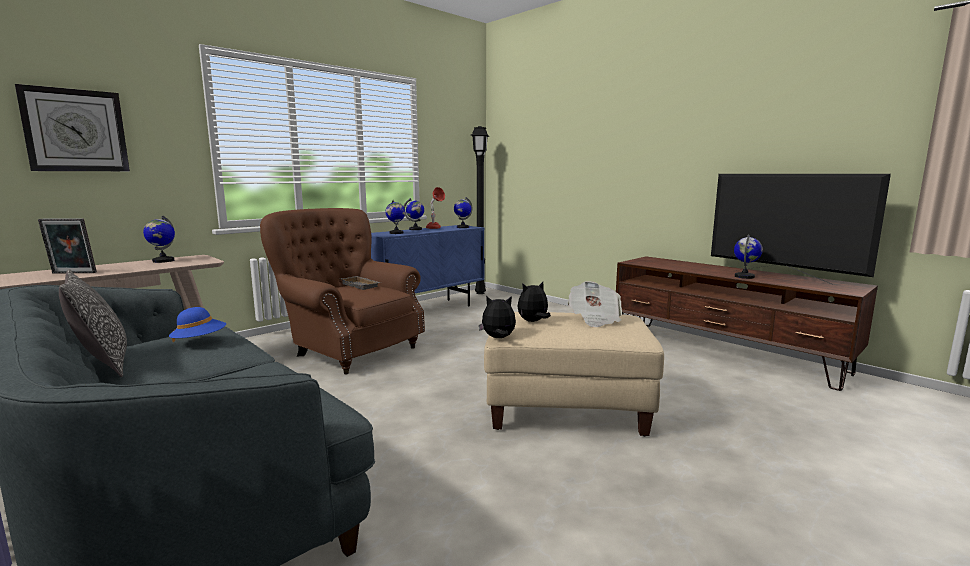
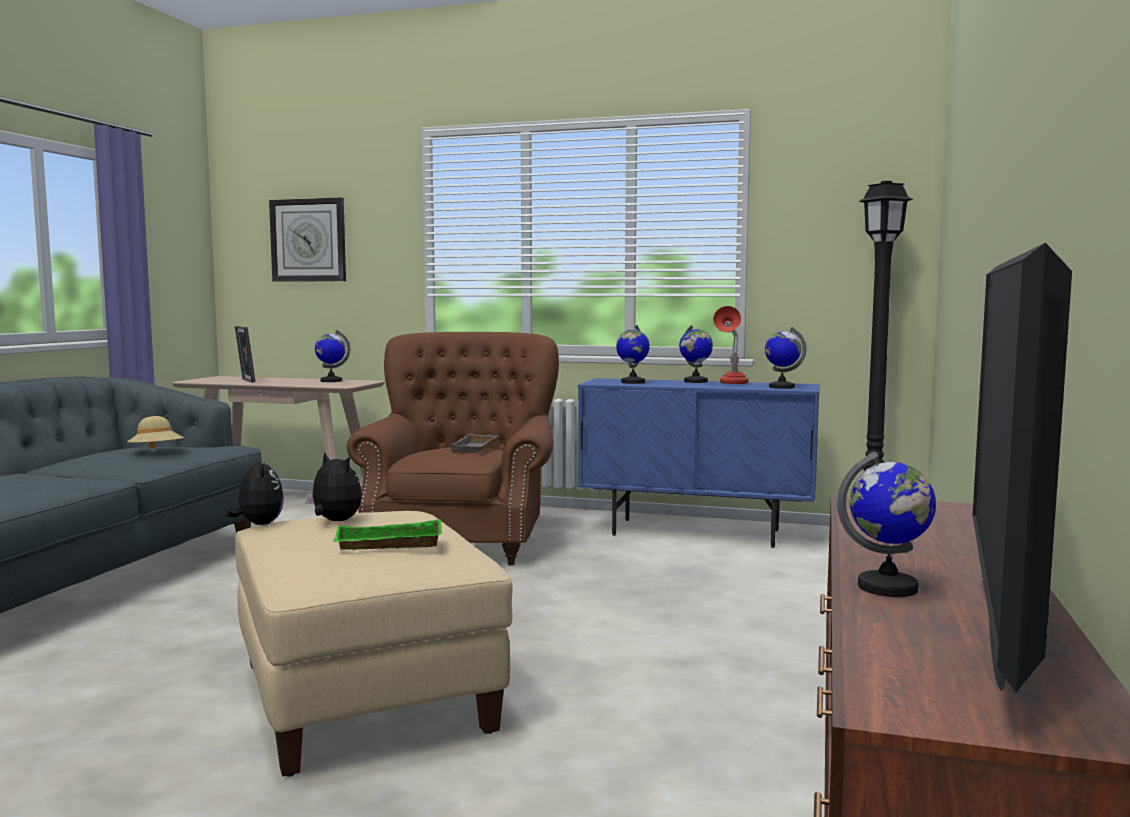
camera: 60 degrees right, 5 degrees down
pillow [59,269,127,377] -> none
blue hat [169,307,226,343] -> beige hat [127,416,184,449]
newspaper [567,281,622,327] -> green tray [333,519,442,550]

